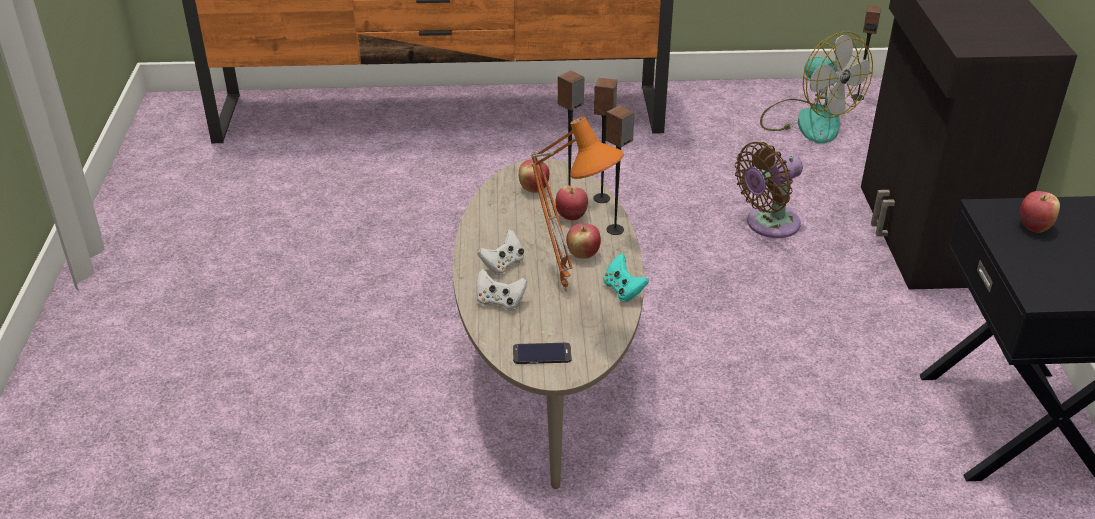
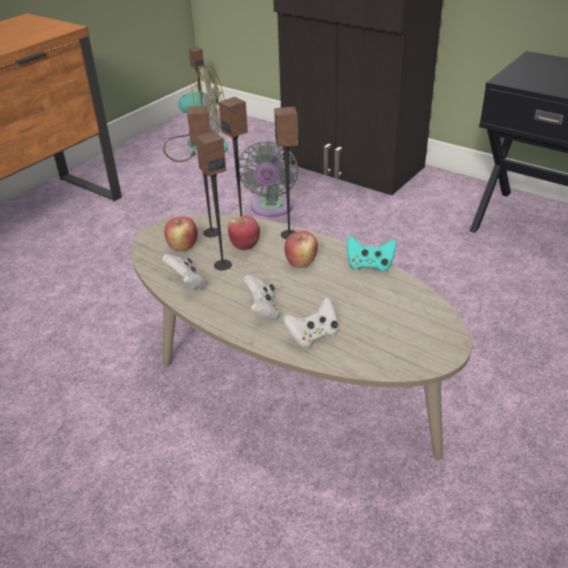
camera: 50 degrees left, 0 degrees up
phone [513,343,572,364] -> none
orange table lamp [531,117,624,291] -> none
brown fan [735,142,803,238] -> grey fan [239,141,299,217]
apple [1020,191,1060,233] -> none
none -> white game controller [162,254,207,289]
none -> speaker [195,131,232,271]

